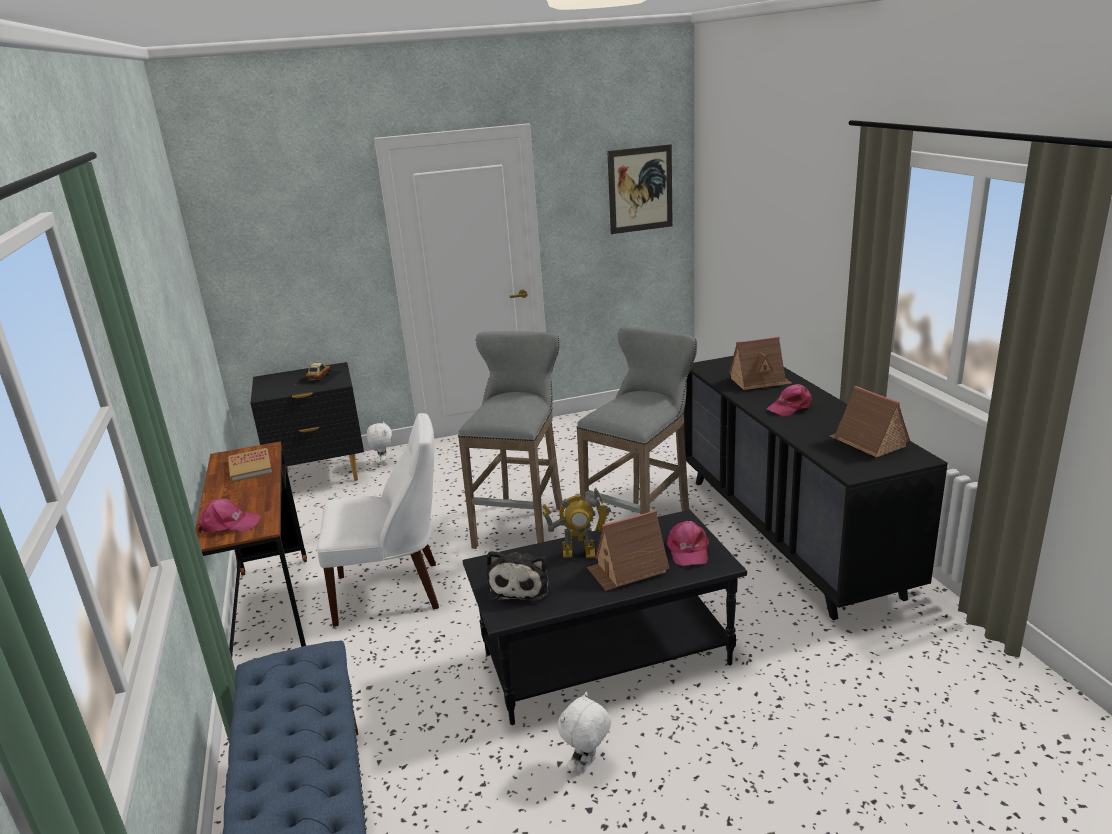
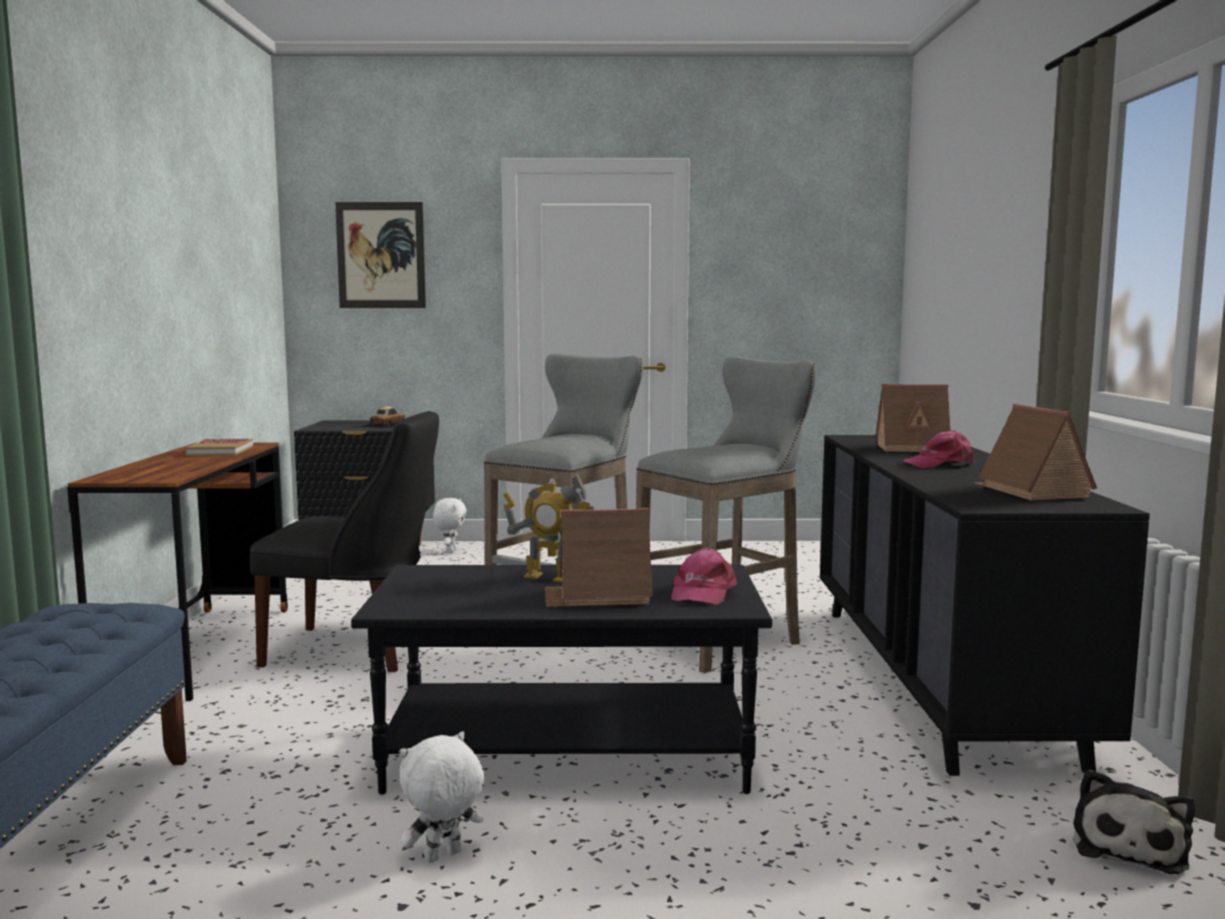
camera: 15 degrees right, 15 degrees down
pink cap [198,499,261,533] -> none
white chair [317,413,439,627] -> black chair [250,411,439,672]
plush toy [486,551,548,602] -> plush toy moved to [1073,770,1195,874]
picture [607,144,673,234] -> picture moved to [335,202,426,308]

